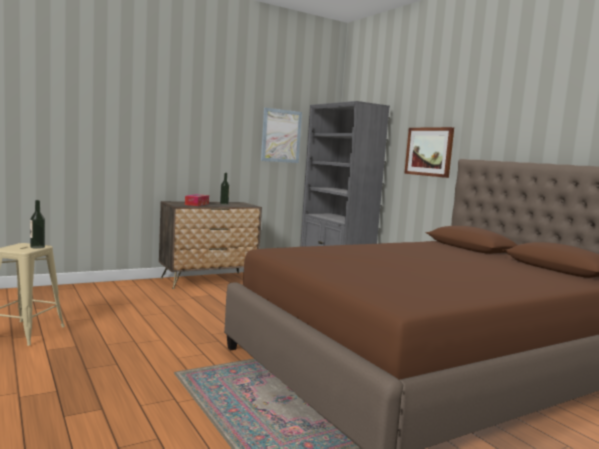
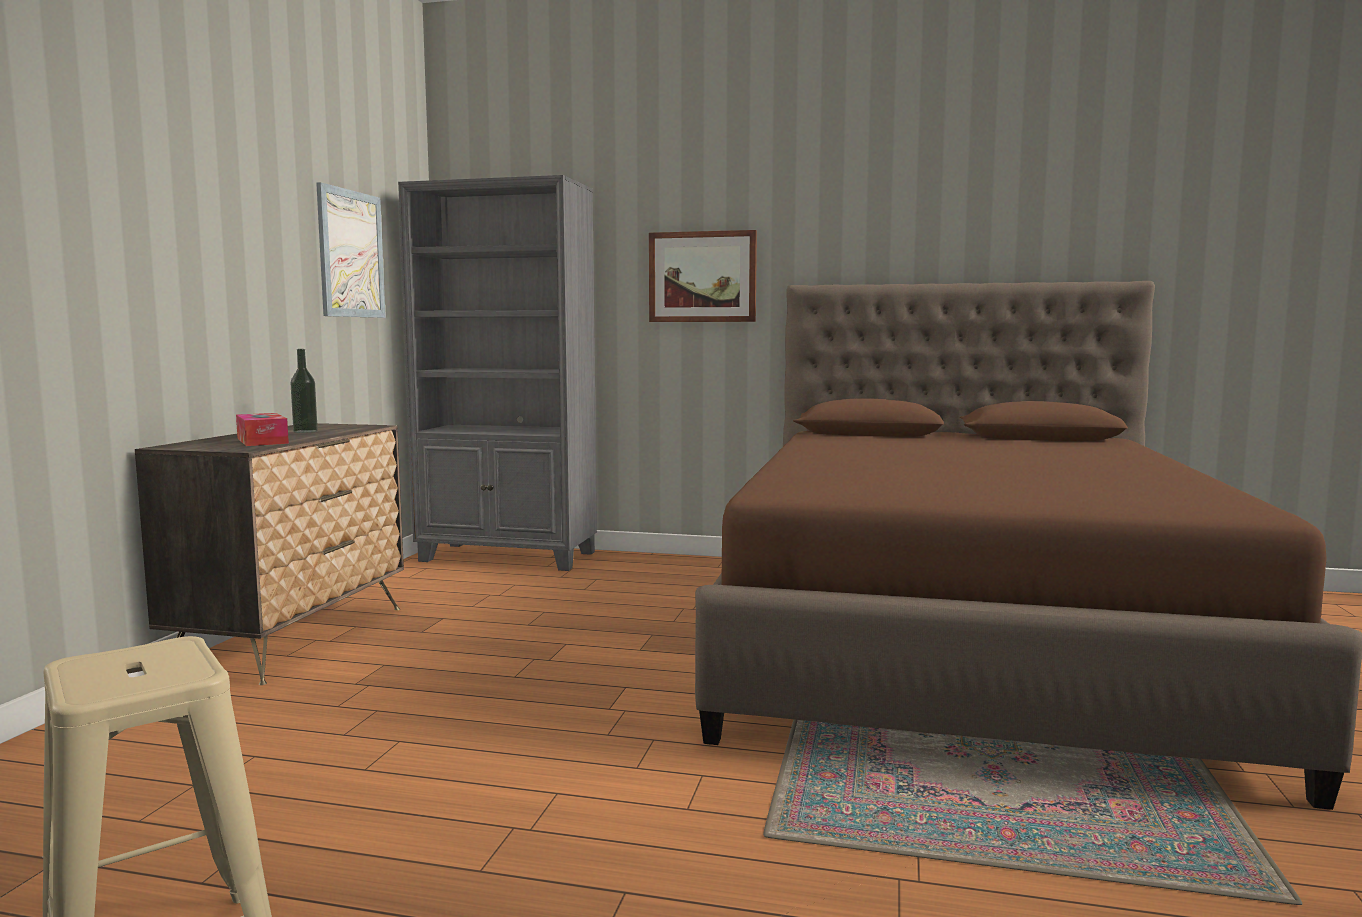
camera: 45 degrees left, 0 degrees up
bottle [30,200,45,249] -> none

